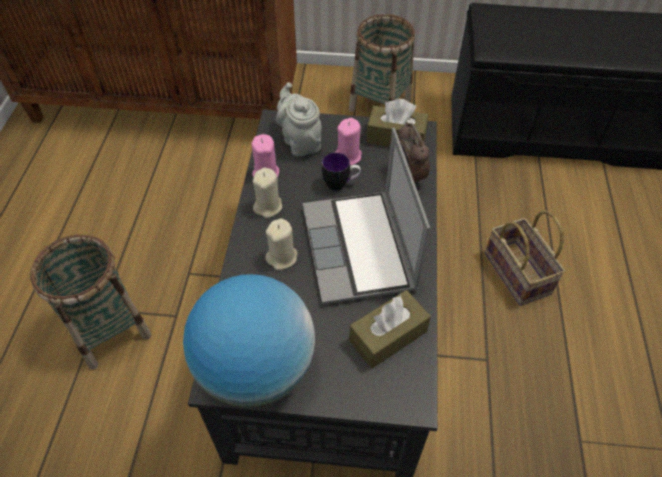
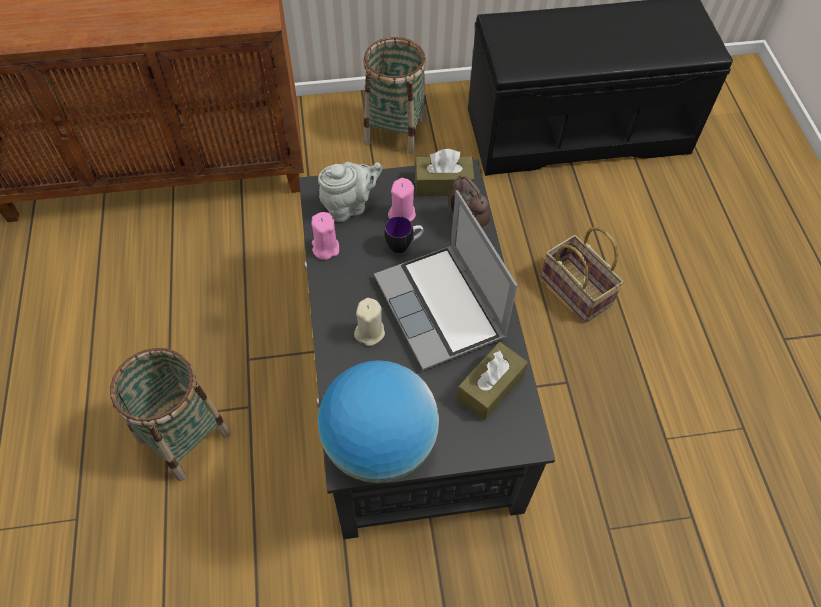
camera: 15 degrees left, 5 degrees up
beige candle [253,168,282,218] -> none
grey teapot [276,82,322,157] -> grey teapot turned 105 degrees clockwise [318,162,382,222]

